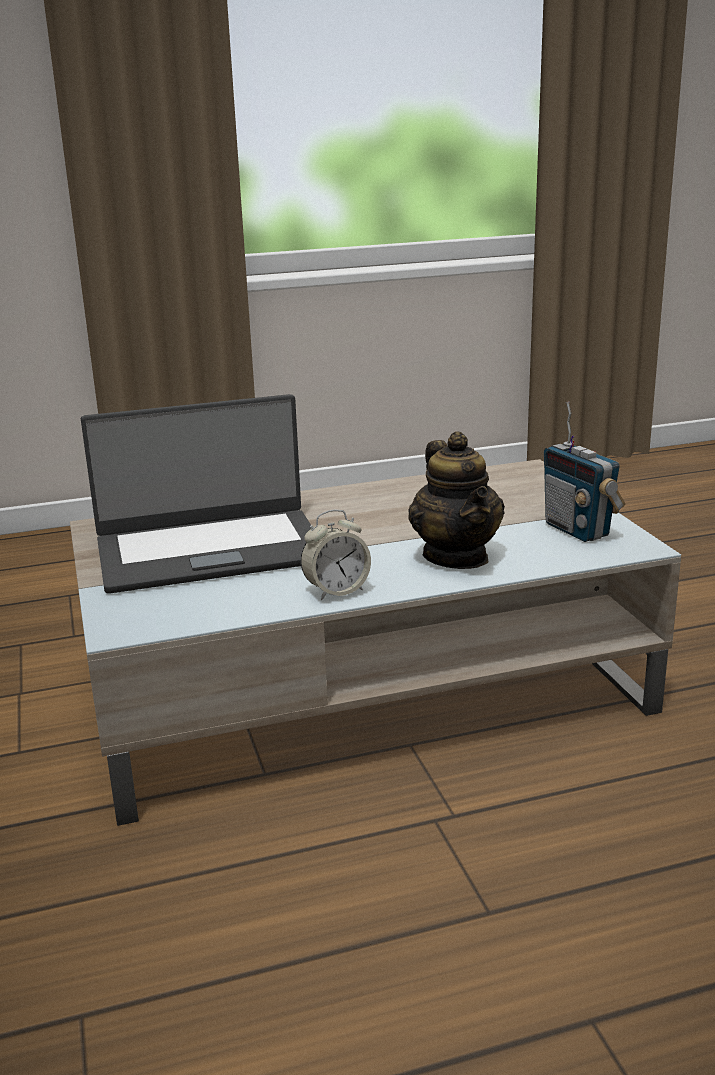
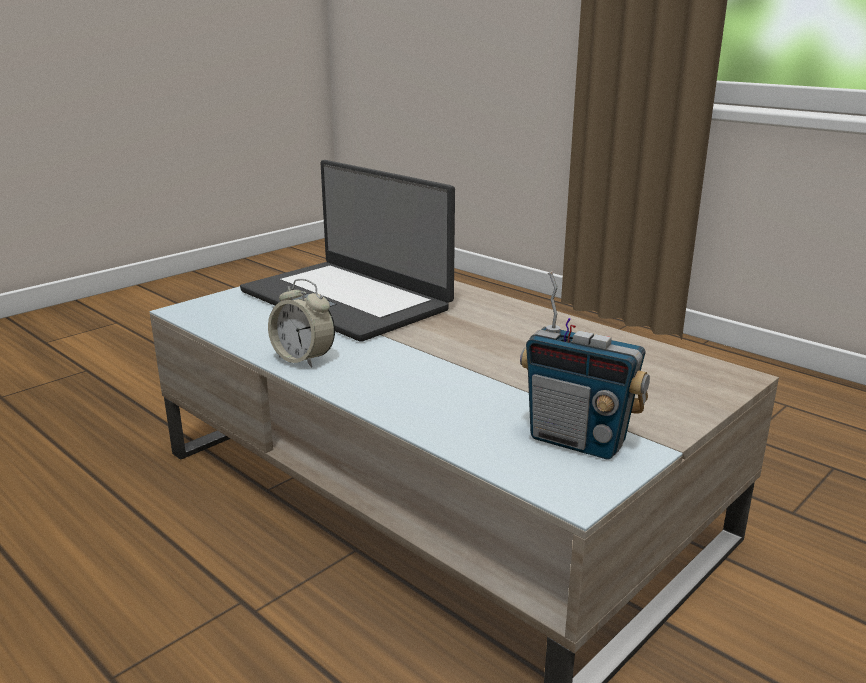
camera: 60 degrees right, 0 degrees up
teapot [408,431,505,569] -> none
radio [544,401,625,542] -> radio turned 90 degrees counterclockwise [520,271,650,460]

